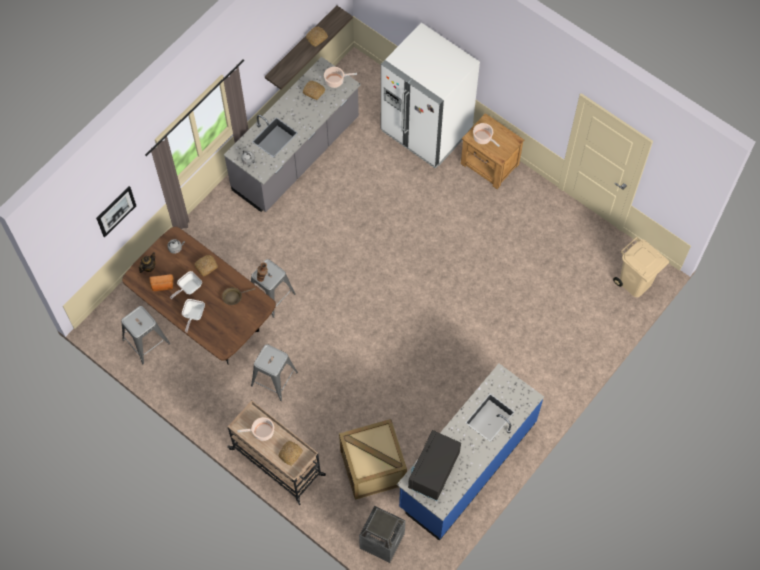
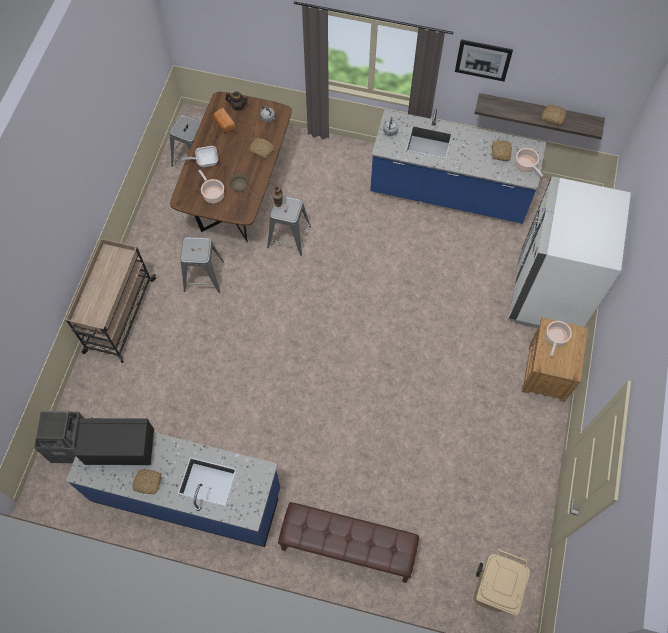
camera: 65 degrees right, 0 degrees up
picture [96,186,136,237] -> picture moved to [455,39,513,82]
frying pan [170,271,202,299] -> none
grey counter [224,57,361,212] -> blue counter [370,109,546,224]
cooking pot [237,417,274,441] -> cooking pot moved to [198,170,224,204]
bread [279,441,303,466] -> bread moved to [132,470,161,494]
crate [339,419,407,500] -> none
none -> brown bench [278,502,419,583]

